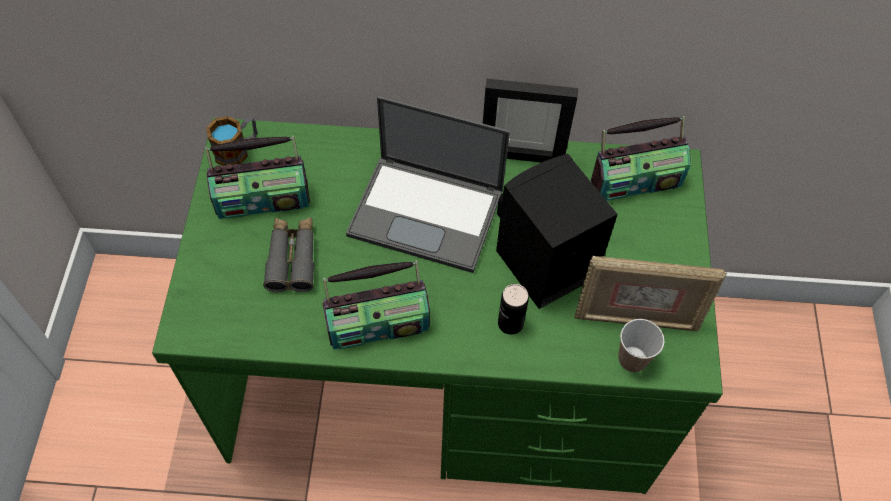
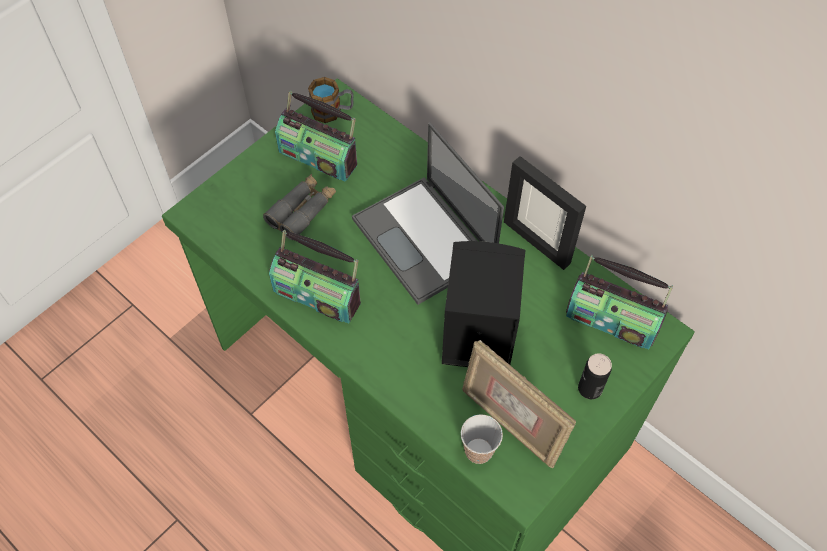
camera: 40 degrees right, 0 degrees up
can [498,284,529,335] -> can moved to [578,353,612,399]

